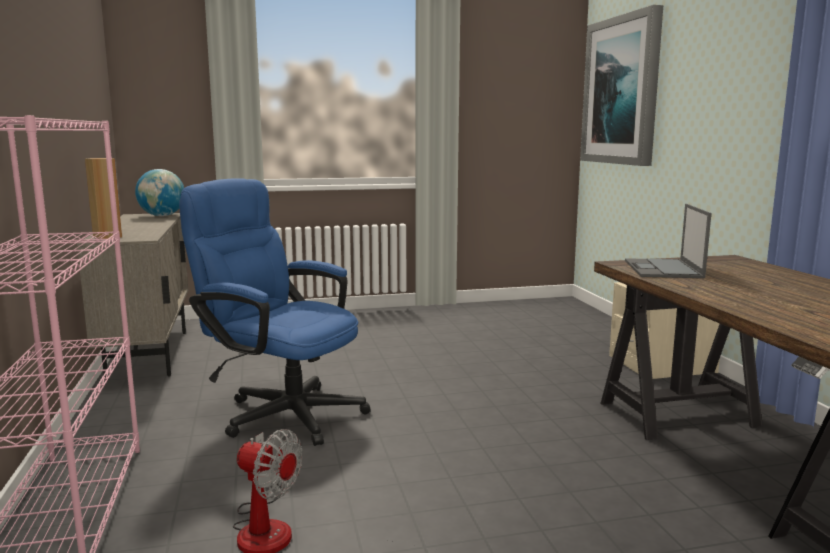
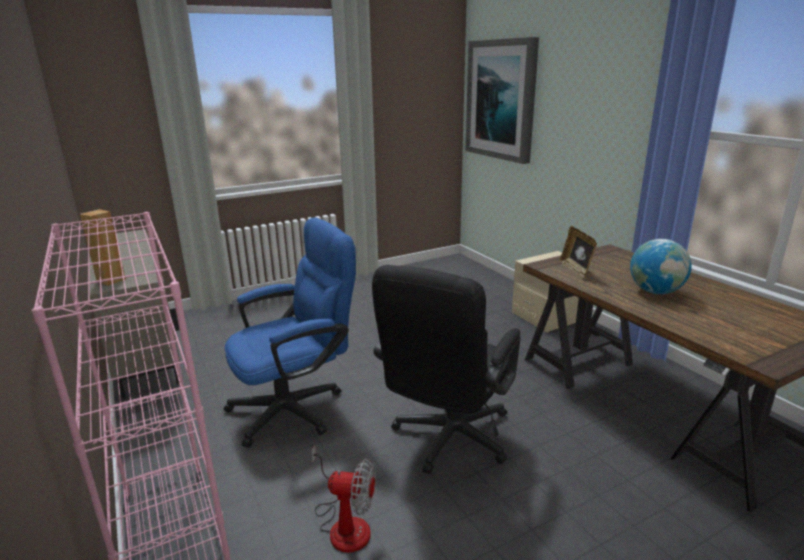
camera: 15 degrees left, 10 degrees up
globe [135,169,184,216] -> globe moved to [630,239,692,294]
blue office chair [179,179,371,446] -> blue office chair turned 135 degrees clockwise [223,217,356,448]
laptop [625,204,711,278] -> picture frame [560,226,597,279]
none -> black office chair [372,265,521,474]

